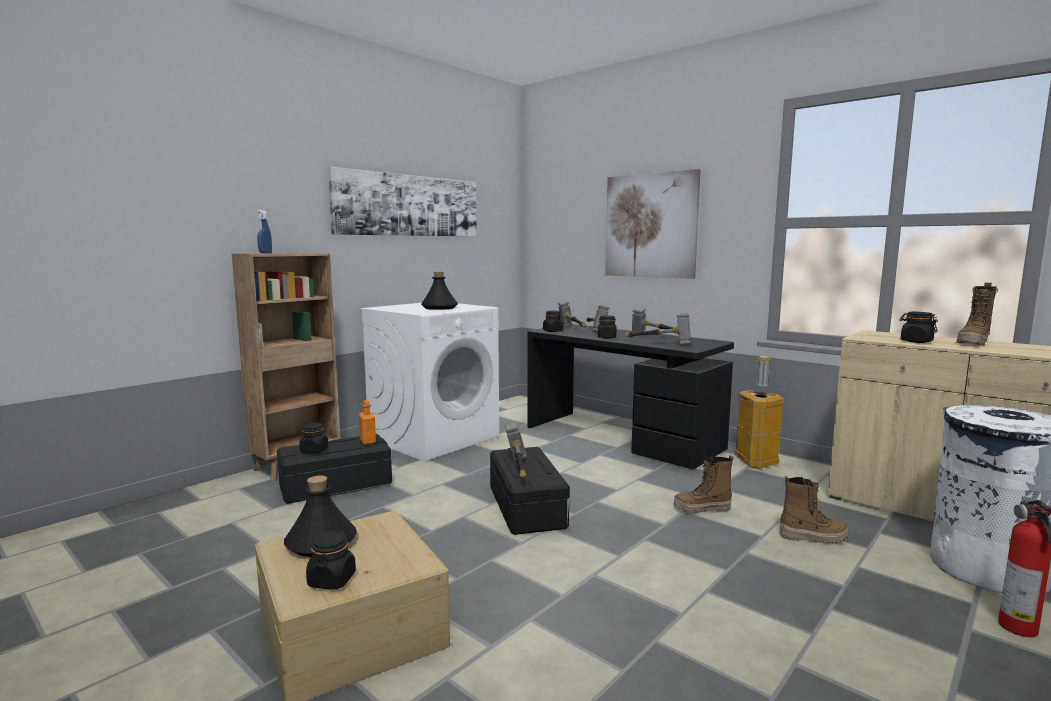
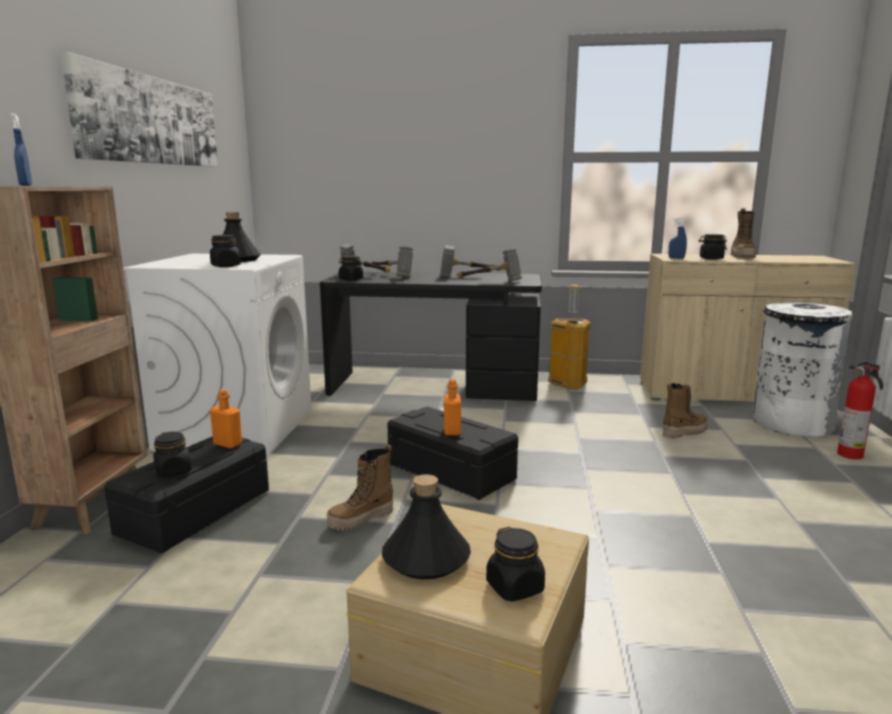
camera: 35 degrees left, 5 degrees up
hammer [505,422,527,478] -> orange bottle [444,379,461,436]
black jar [598,315,617,339] -> black jar moved to [210,235,241,267]
picture [605,169,701,279] -> none
boot [673,455,734,513] -> boot moved to [327,444,394,531]
none -> blue spray bottle [669,218,687,259]

